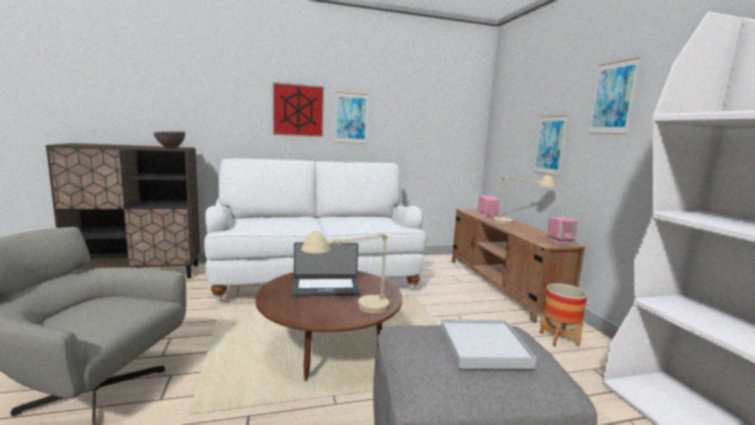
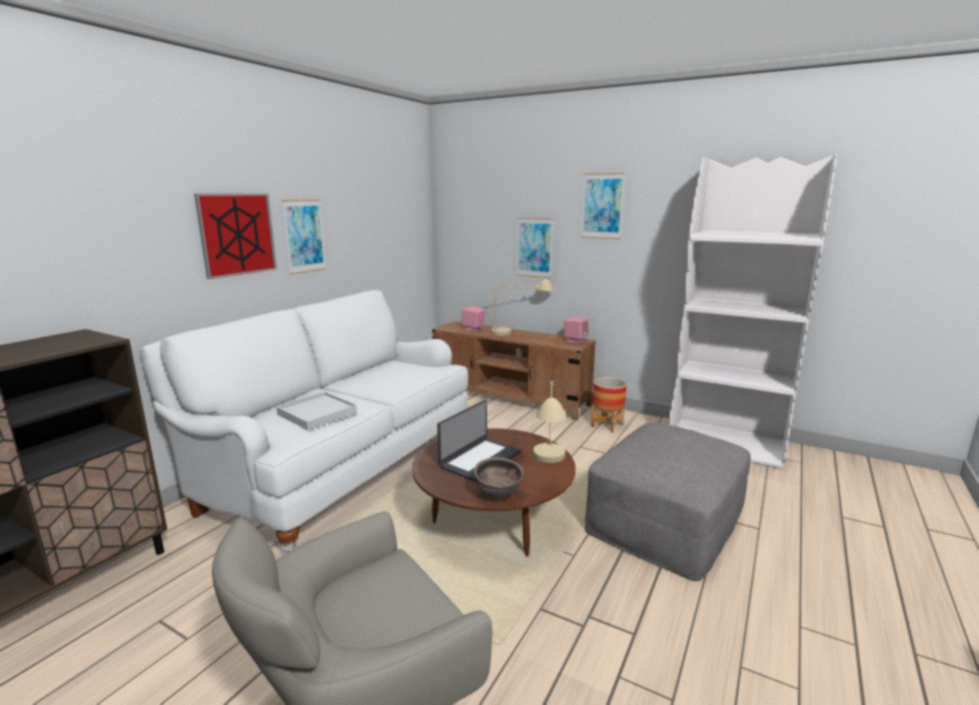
camera: 45 degrees left, 5 degrees up
brown bowl [153,131,185,149] -> brown bowl moved to [474,457,524,499]
white tray [441,319,537,369] -> white tray moved to [277,392,357,430]

